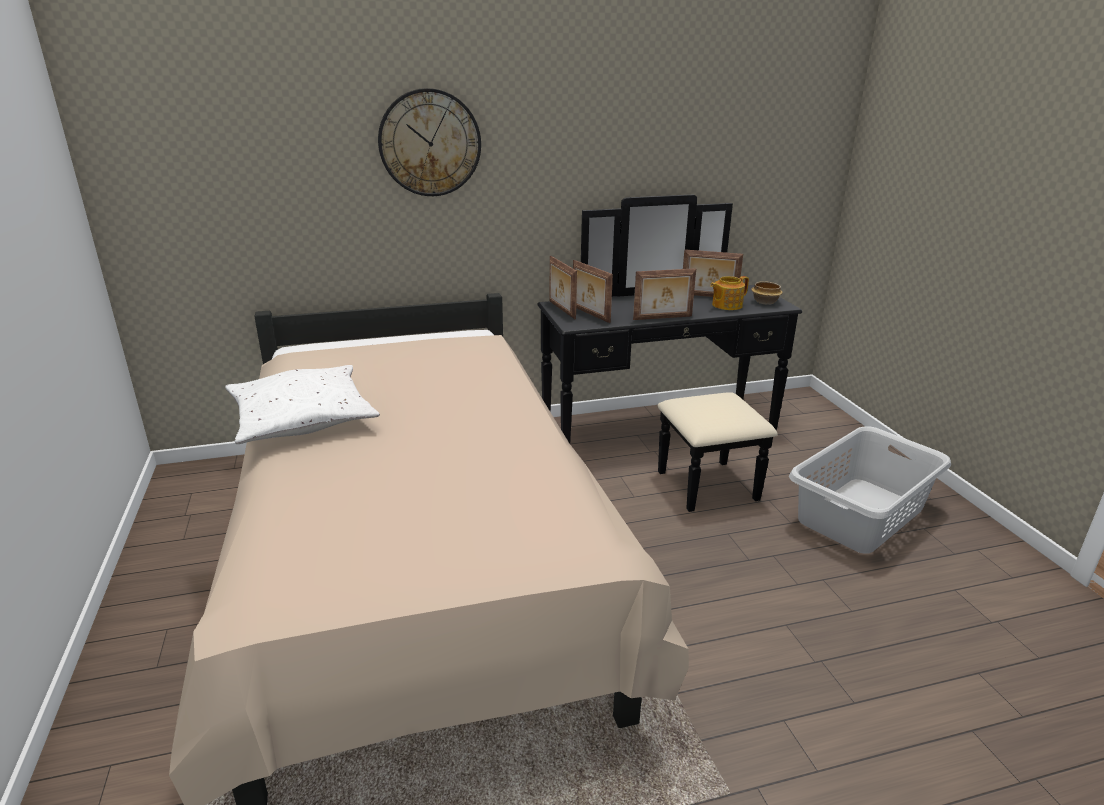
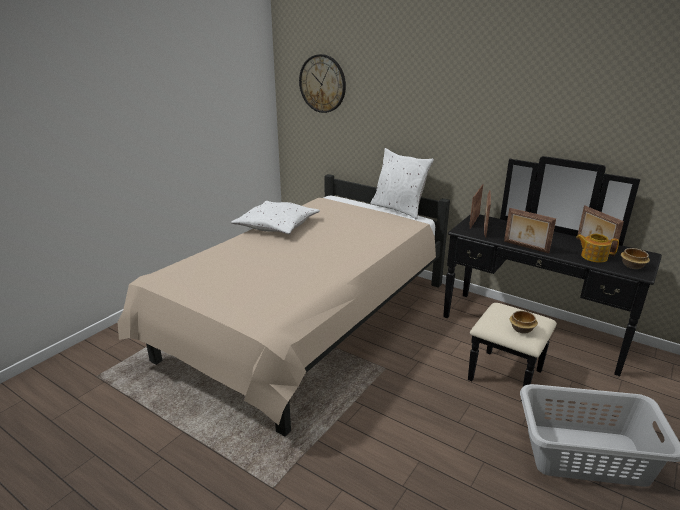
camera: 50 degrees right, 0 degrees up
wall clock [378,88,481,196] -> wall clock moved to [299,54,346,113]
none -> white pillow [370,148,434,219]
none -> bowl [509,311,538,333]

